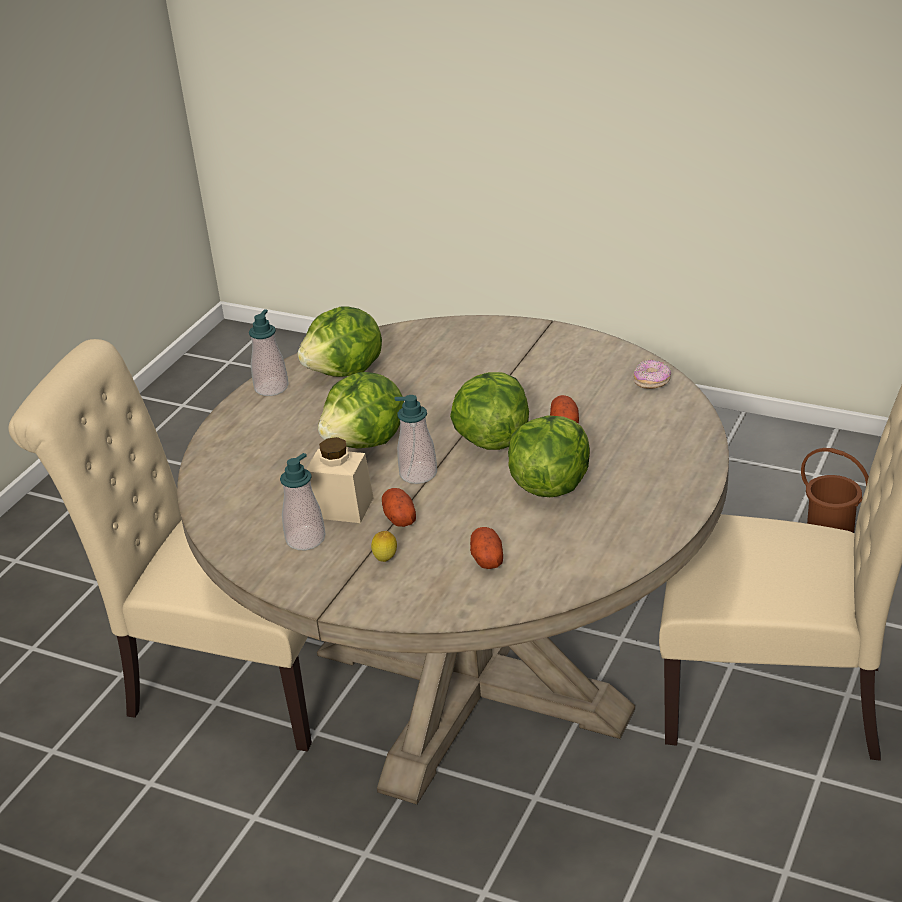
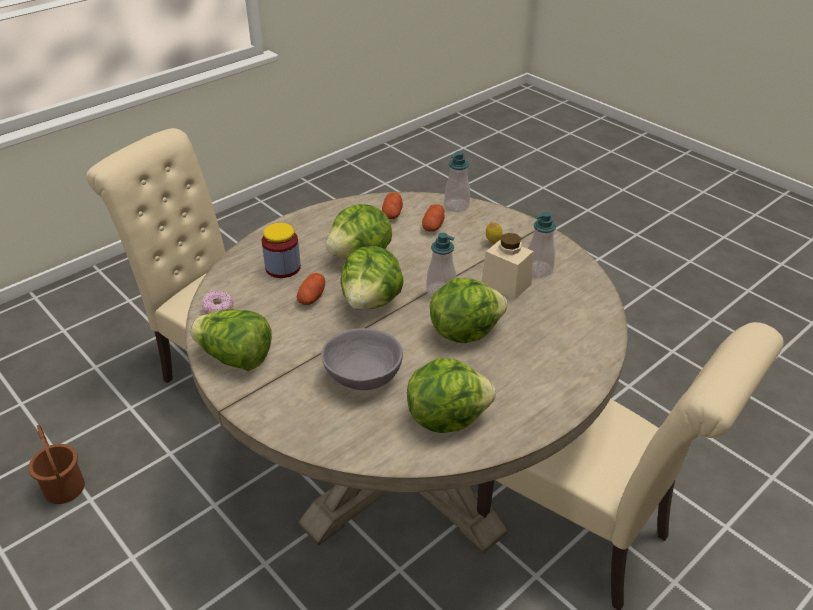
camera: 160 degrees left, 5 degrees up
soap dispenser [249,310,289,396] -> soap dispenser moved to [444,151,470,212]
potato [382,488,416,527] -> potato moved to [382,192,403,219]
none -> lettuce [190,309,272,371]
none -> jar [262,223,301,278]
none -> grey bowl [321,328,403,390]

